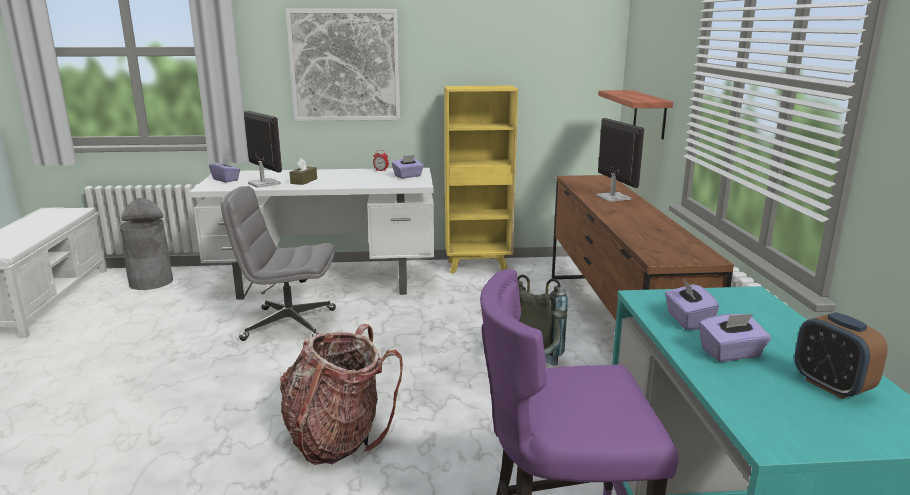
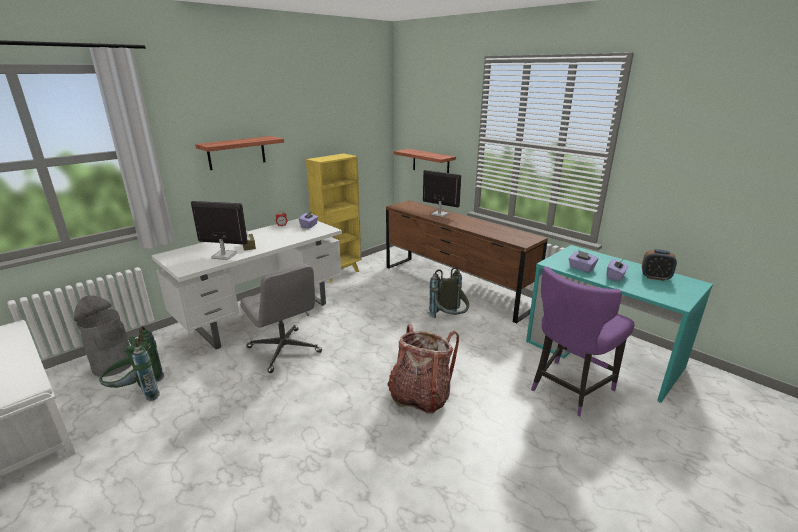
camera: 40 degrees left, 5 degrees up
purple tissue box [209,157,240,183] -> none
grey office chair [221,186,336,341] -> grey office chair turned 90 degrees counterclockwise [240,263,322,373]
picture [285,9,400,121] -> shelf [195,136,284,170]
none -> green backpack [99,326,164,401]

